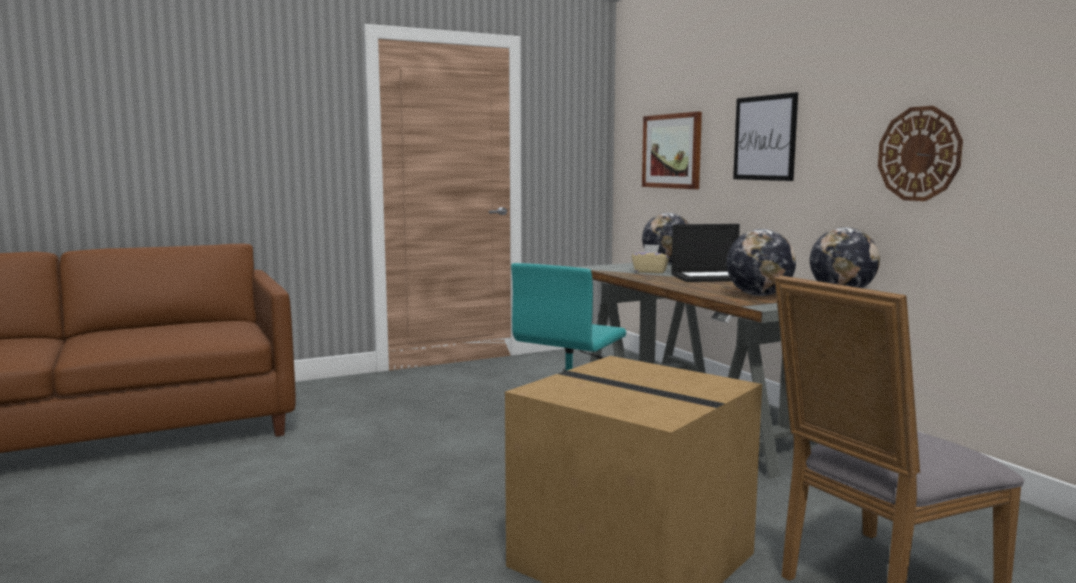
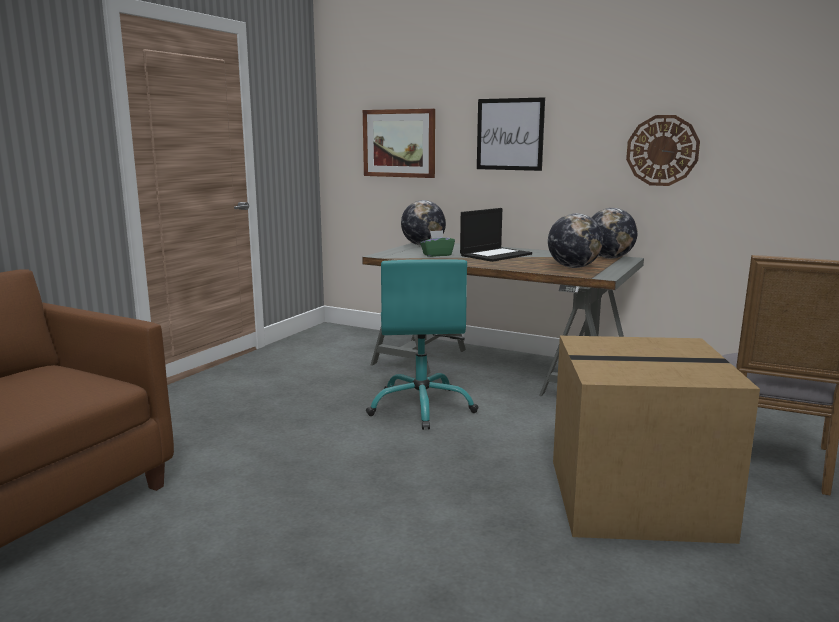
camera: 35 degrees left, 5 degrees up
beige tissue box [632,244,669,273] -> green tissue box [420,230,455,257]

